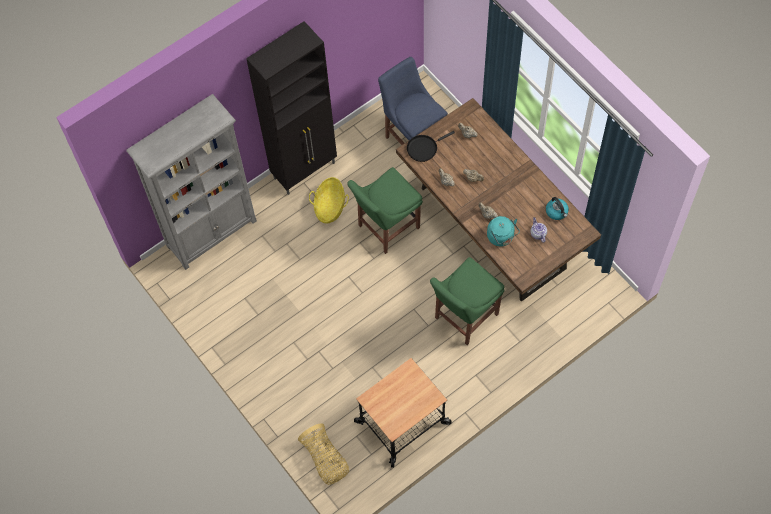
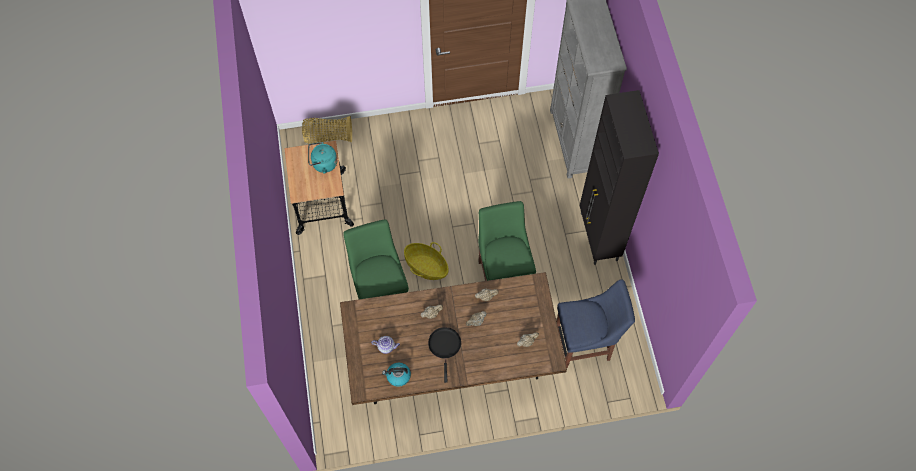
camera: 115 degrees right, 0 degrees up
basket [309,177,349,223] -> basket moved to [404,242,449,280]
black frying pan [407,131,455,162] -> black frying pan moved to [428,327,461,383]
turquoise kettle [487,216,520,246] -> turquoise kettle moved to [308,142,337,174]

